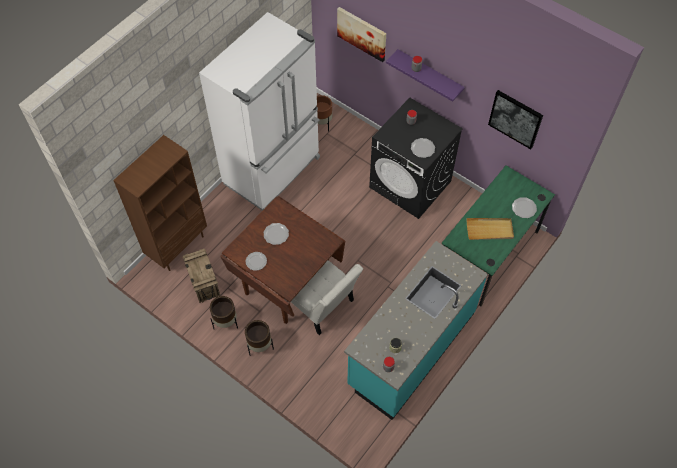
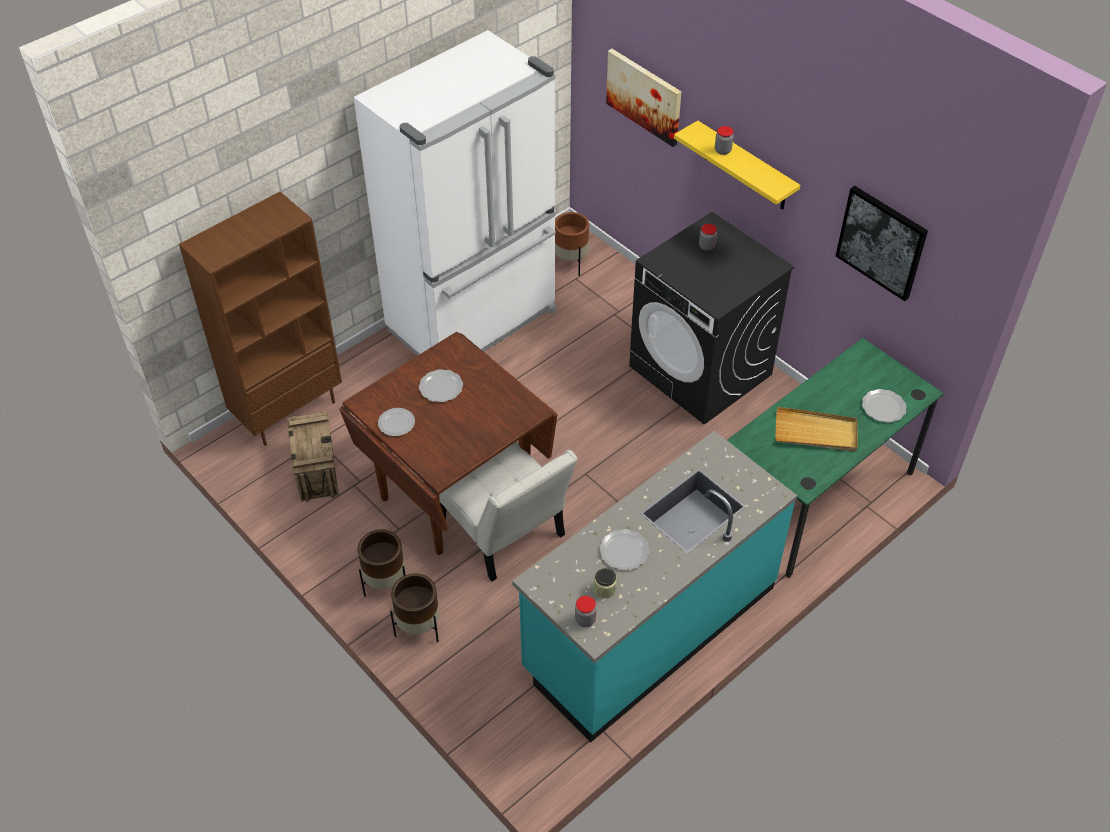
camera: 10 degrees right, 10 degrees down
brown planter [210,296,238,329] -> brown planter moved to [390,573,439,642]
purple shelf [386,49,465,102] -> yellow shelf [674,120,800,210]
plate [411,138,435,158] -> plate moved to [599,529,649,571]

